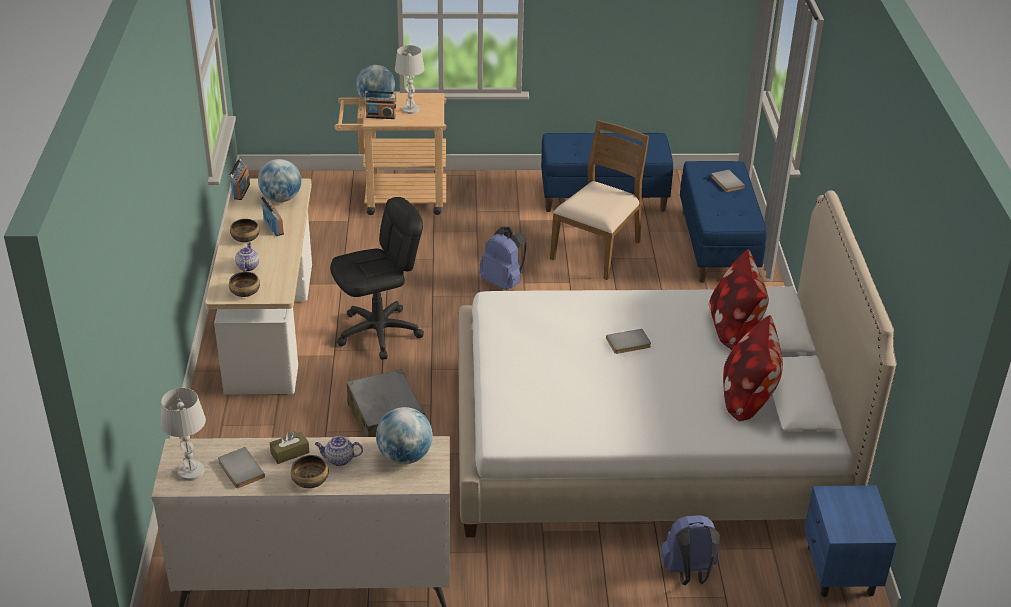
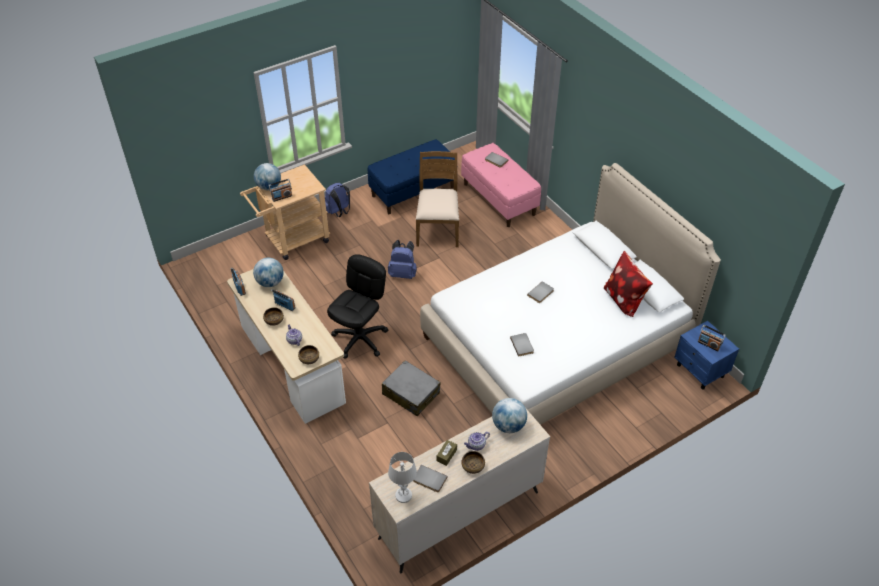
camera: 30 degrees left, 10 degrees up
white table lamp [395,45,425,114] -> none
blue backpack [661,515,720,585] -> blue backpack moved to [325,183,350,217]
blue bench [680,161,767,283] -> pink bench [461,143,541,227]
pillow [709,249,769,350] -> none
none -> grey book [510,333,534,357]
none -> radio [698,325,726,351]

